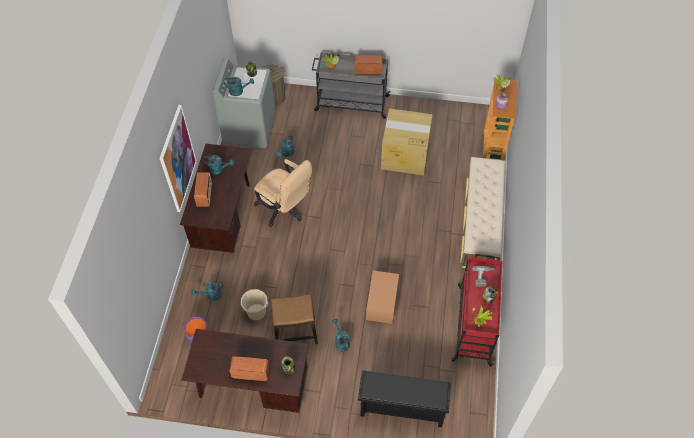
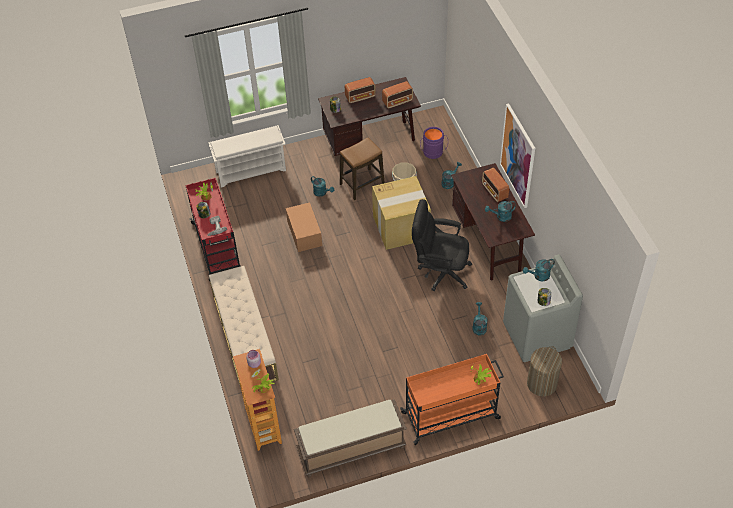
camera: 155 degrees right, 5 degrees down
beige office chair [254,159,312,227] -> black office chair [412,199,472,291]
grey cart [312,52,390,119] -> orange cart [400,354,504,445]
radio [354,55,383,76] -> radio moved to [382,81,413,108]
black shoe rack [358,370,451,428] -> white shoe rack [208,125,286,188]
cardboard box [381,109,433,175] -> cardboard box moved to [372,176,431,250]
none -> brown bench [294,399,406,477]

